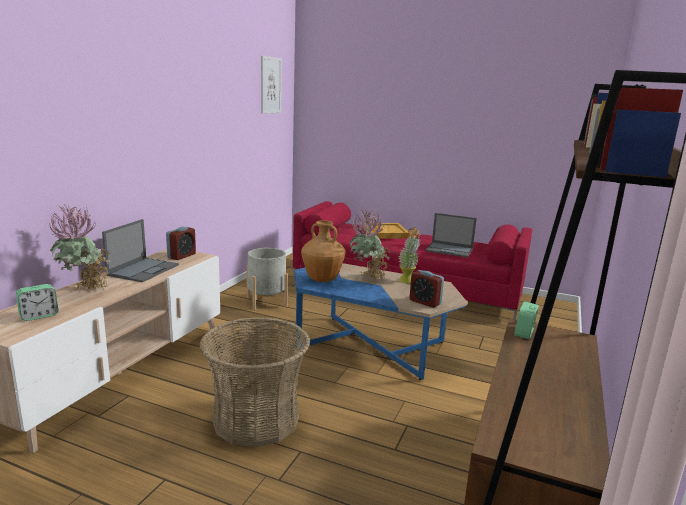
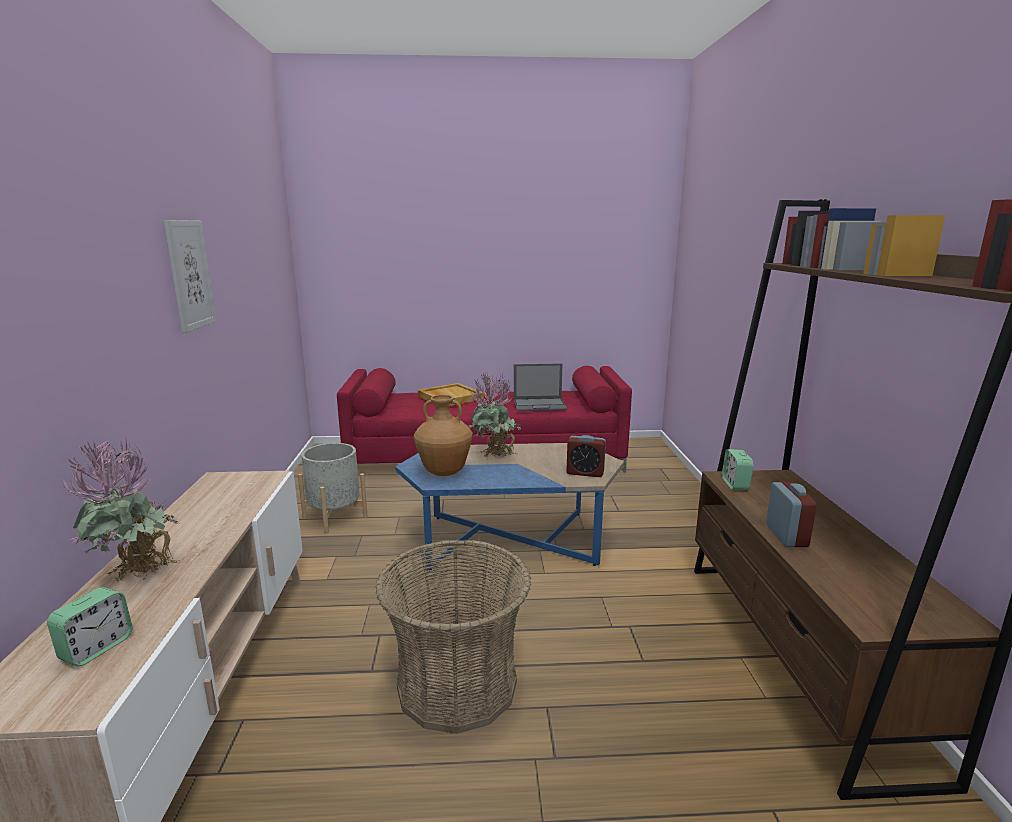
camera: 25 degrees left, 0 degrees up
laptop [102,219,179,282] -> none
alarm clock [166,227,196,260] -> alarm clock moved to [766,482,817,547]
picture [261,56,282,114] -> picture moved to [164,220,216,333]
potted plant [398,227,421,283] -> none

